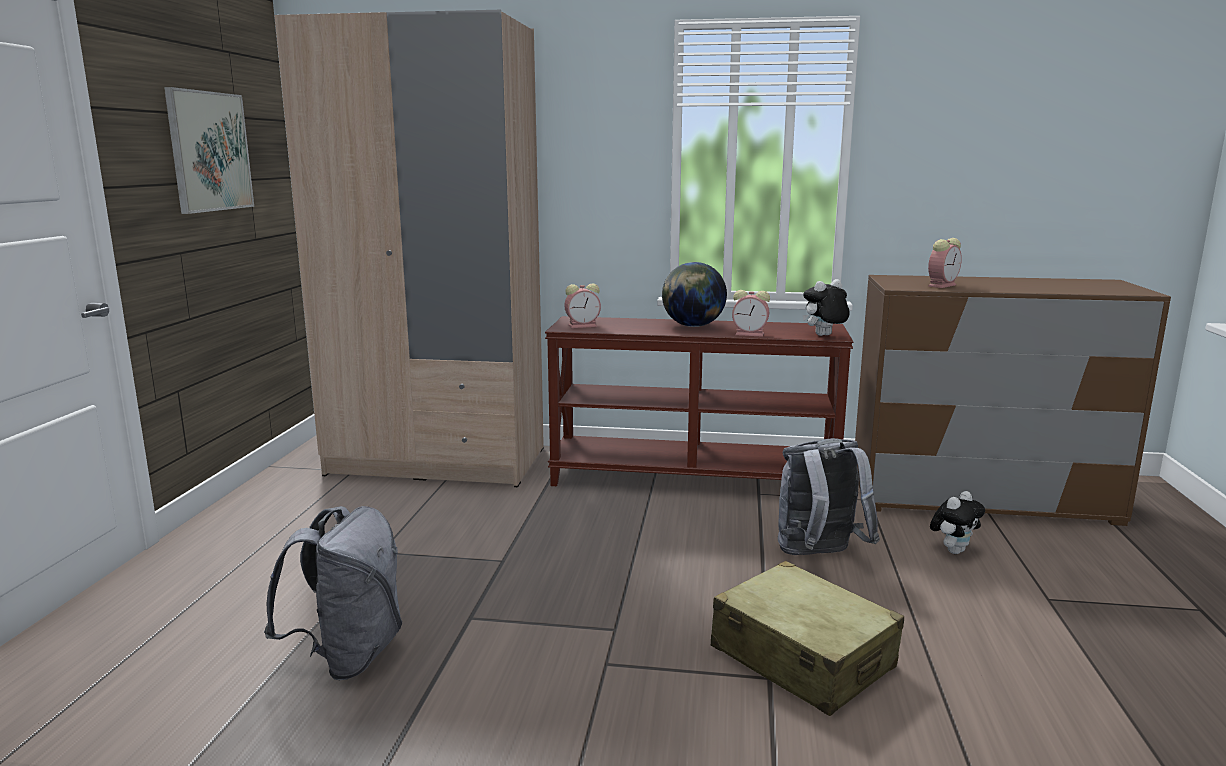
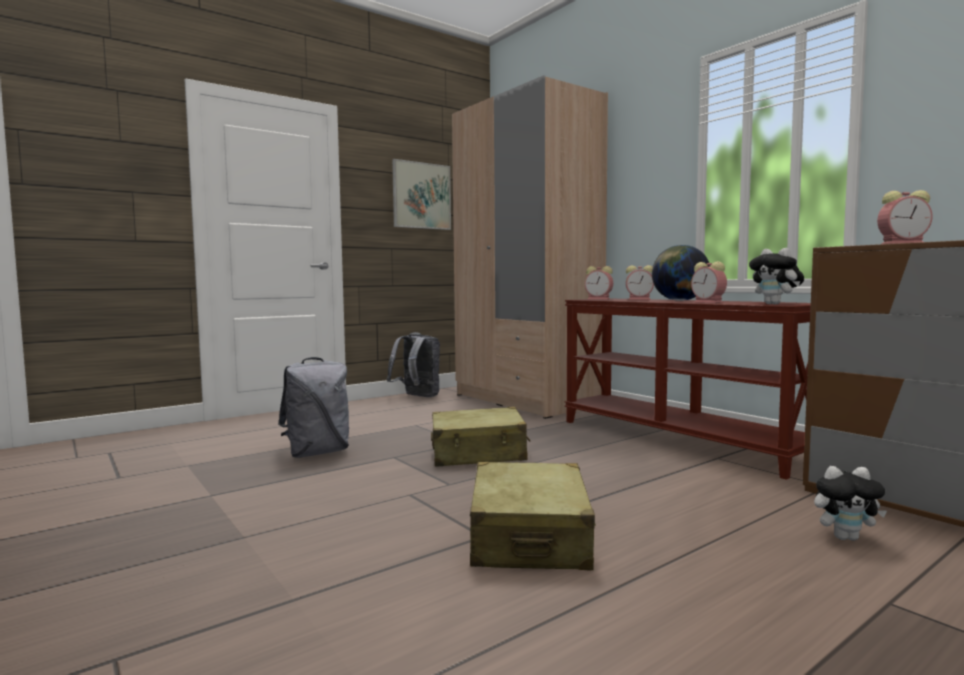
camera: 45 degrees right, 10 degrees down
grey backpack [778,438,880,555] -> grey backpack moved to [387,332,440,397]
plush toy [803,279,850,336] -> plush toy turned 135 degrees counterclockwise [749,248,804,304]
none -> beige suitcase [431,407,530,467]
none -> alarm clock [626,265,654,300]

